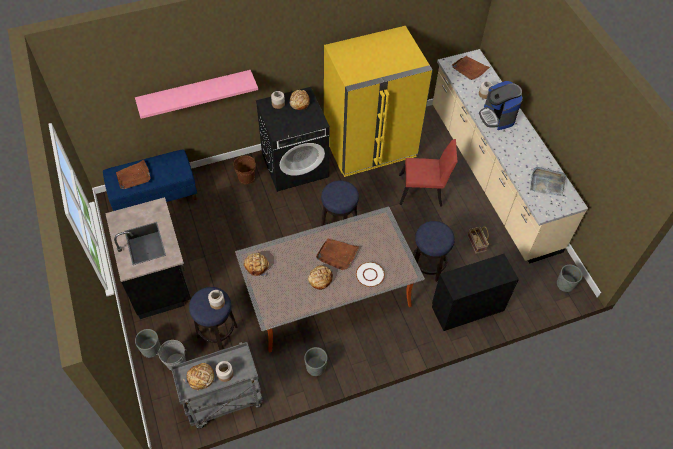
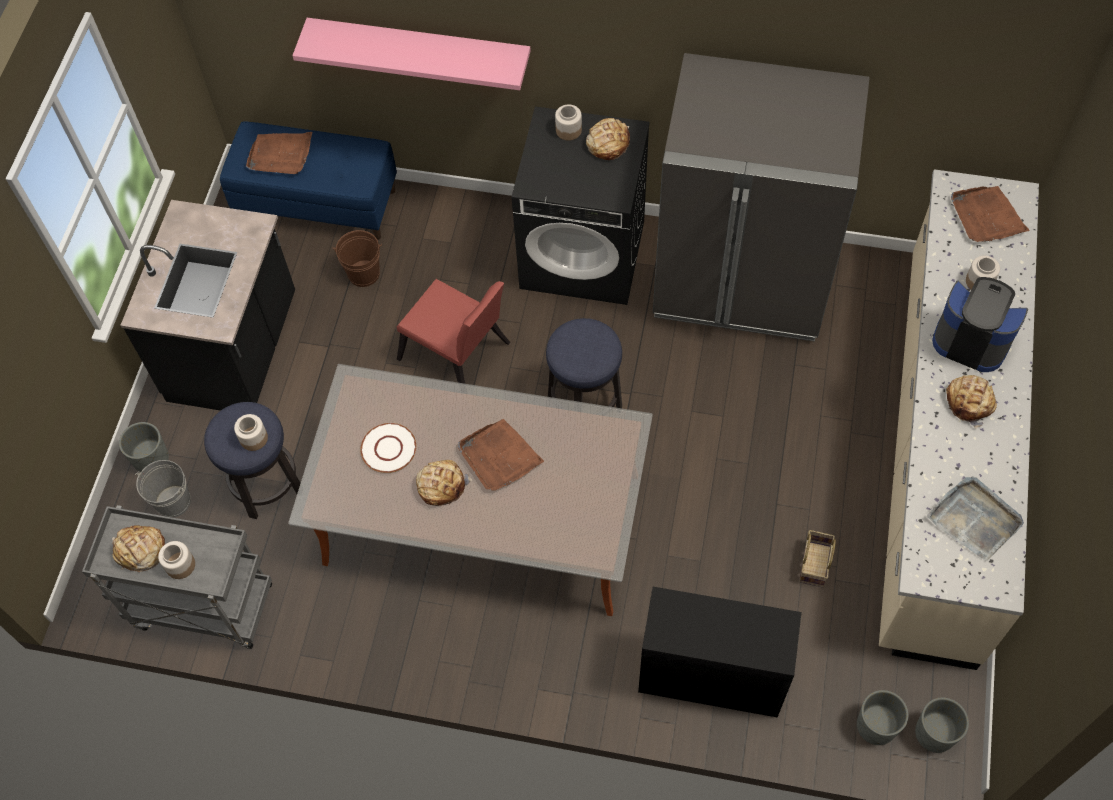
camera: 35 degrees right, 5 degrees up
brown bucket [233,155,256,184] -> brown bucket moved to [332,230,382,287]
bread [244,253,269,277] -> bread moved to [946,375,997,429]
grey planter [304,347,327,376] -> grey planter moved to [857,690,908,745]
yellow fridge [324,26,433,177] -> grey fridge [653,53,870,342]
white plate [356,262,385,287] -> white plate moved to [360,423,416,473]
red chair [399,139,458,207] -> red chair moved to [397,279,510,384]
stool [413,221,455,282] -> none
coffee machine [479,81,523,130] -> coffee machine turned 105 degrees clockwise [932,277,1028,372]

